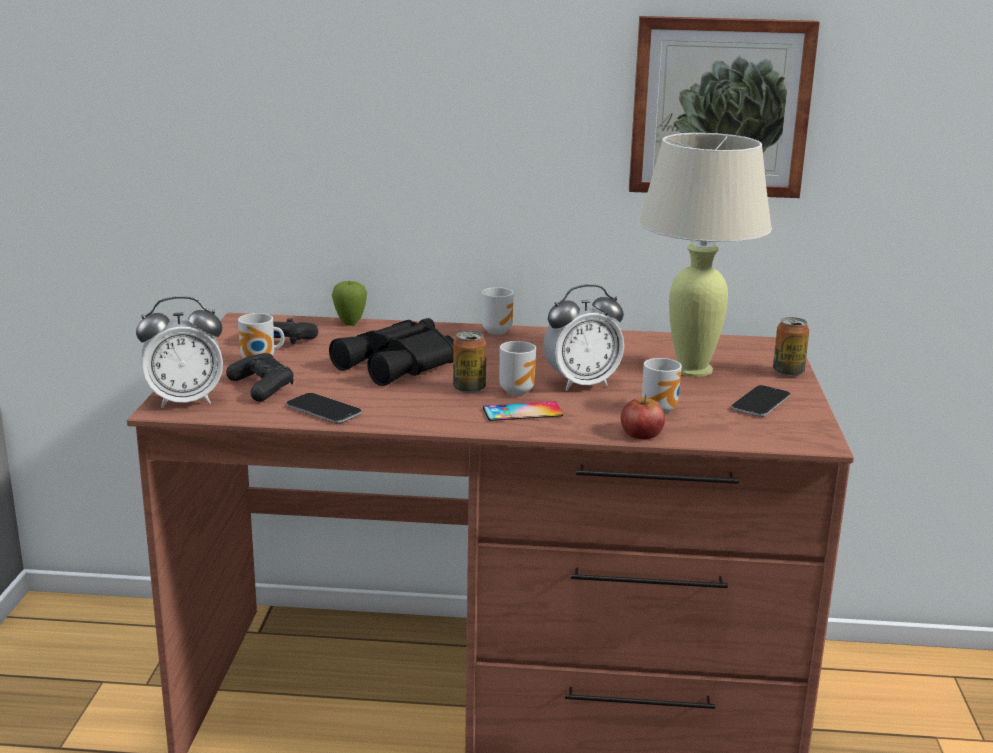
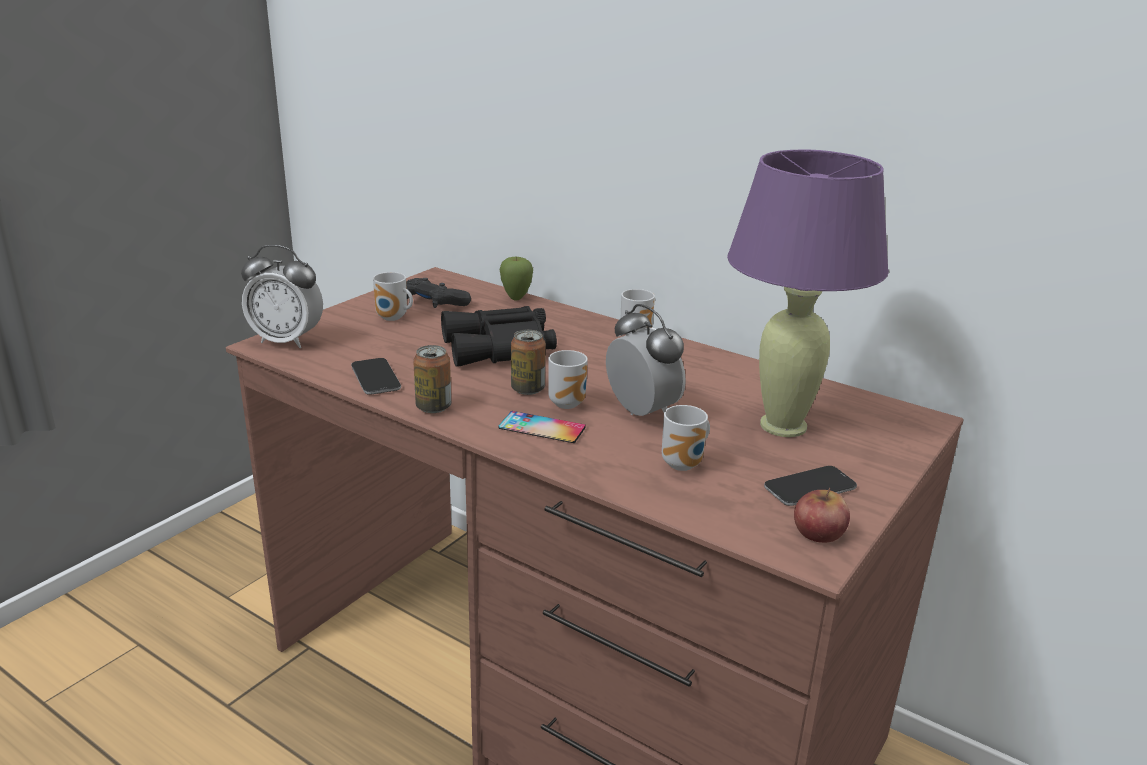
camera: 30 degrees right, 5 degrees up
black game controller [226,353,293,402] -> none
alarm clock [543,284,624,391] -> alarm clock turned 135 degrees counterclockwise [606,304,686,416]
apple [621,394,665,439] -> apple moved to [794,488,850,543]
picture [629,16,820,198] -> none
beige table lamp [639,133,772,377] -> purple table lamp [727,150,889,437]
can [773,317,809,377] -> can moved to [413,345,451,413]

